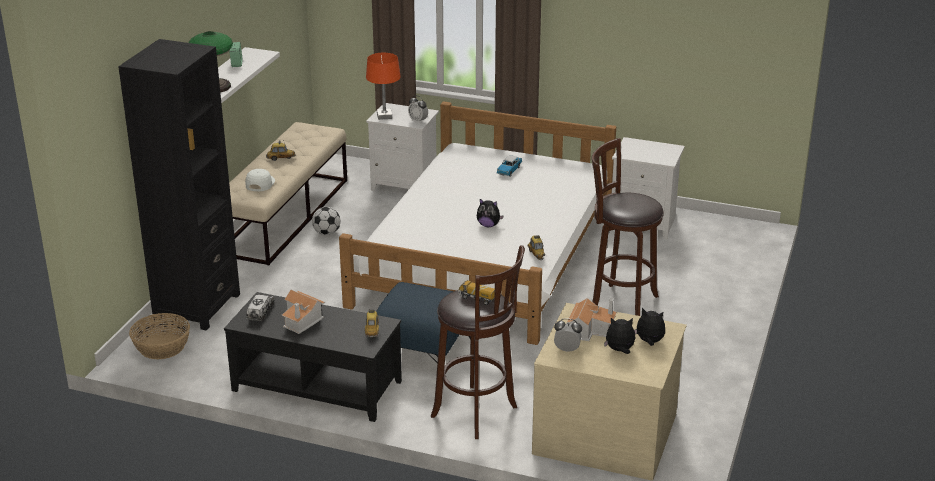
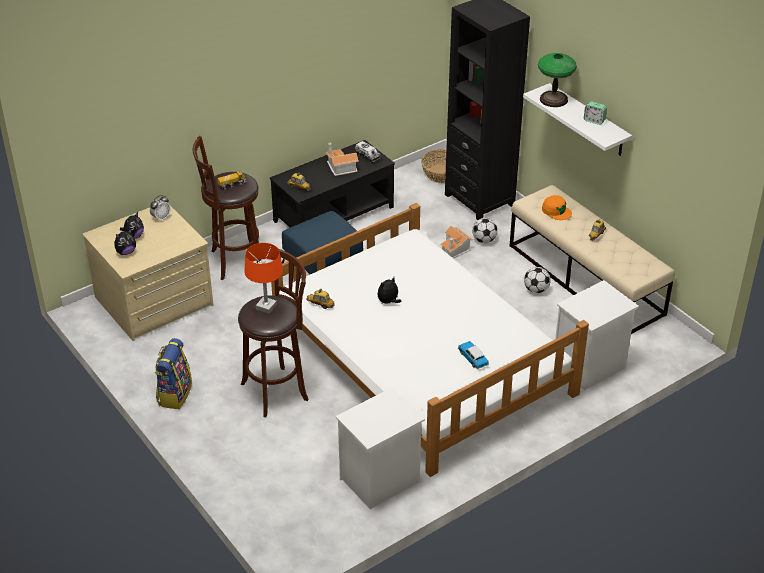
camera: 125 degrees right, 10 degrees up
white cap [245,169,275,191] -> orange cap [542,195,572,220]
orange table lamp [366,53,401,120] -> orange table lamp moved to [244,243,283,314]
alarm clock [408,95,428,124] -> none
toy house [567,298,617,341] -> toy house moved to [440,226,473,258]
none -> backpack [155,338,192,409]
none -> football [472,218,498,243]

